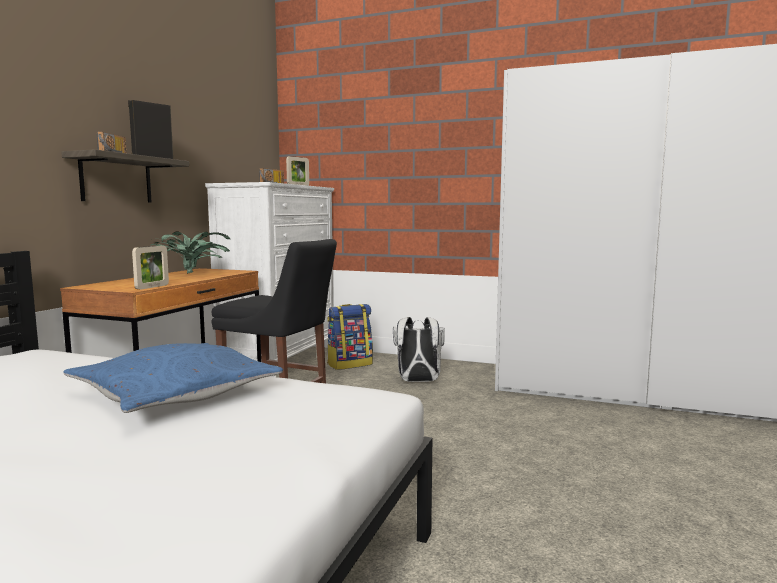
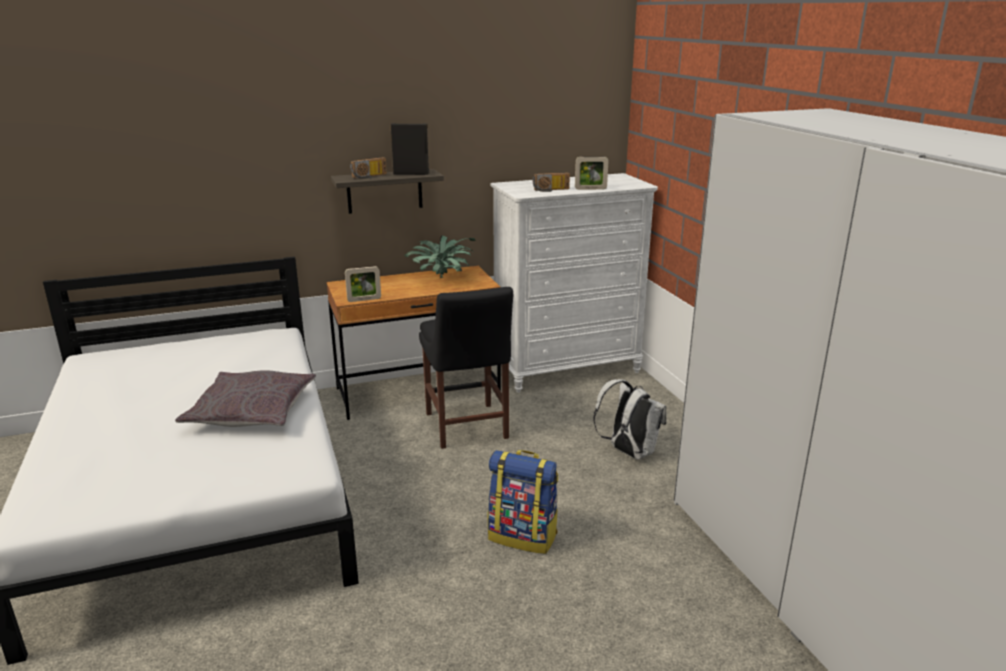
camera: 50 degrees right, 15 degrees up
blue pillow [64,343,283,413] -> grey pillow [175,370,316,427]
backpack [327,304,373,370] -> backpack moved to [488,450,558,554]

